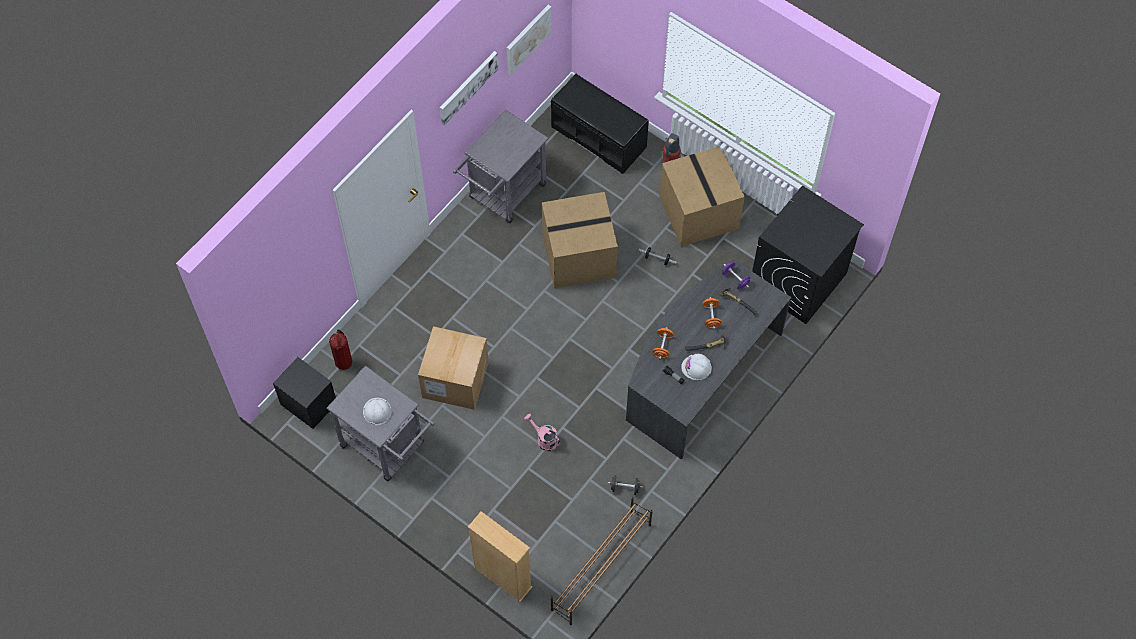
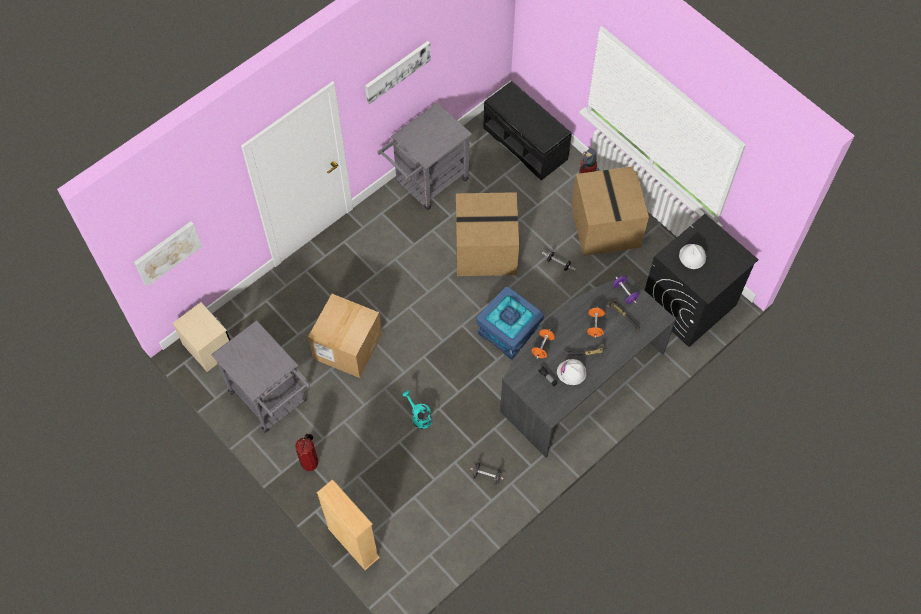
camera: 10 degrees right, 0 degrees up
black nightstand [273,357,336,429] -> beige nightstand [173,302,230,372]
fire extinguisher [329,329,352,370] -> fire extinguisher moved to [295,434,318,471]
white hard hat [363,398,392,426] -> white hard hat moved to [679,244,706,269]
picture [507,5,552,75] -> picture moved to [134,221,202,287]
pink watering can [524,414,560,451] -> turquoise watering can [402,390,432,429]
brown shoe rack [551,497,653,625] -> none
none -> blue storage box [476,287,544,360]

